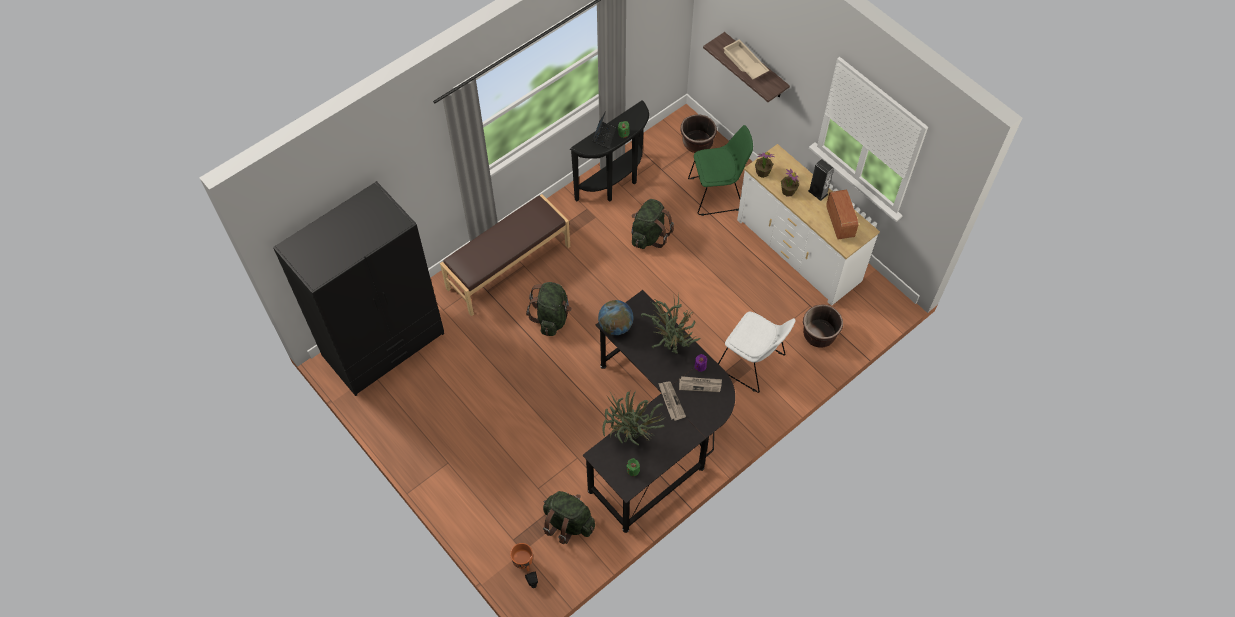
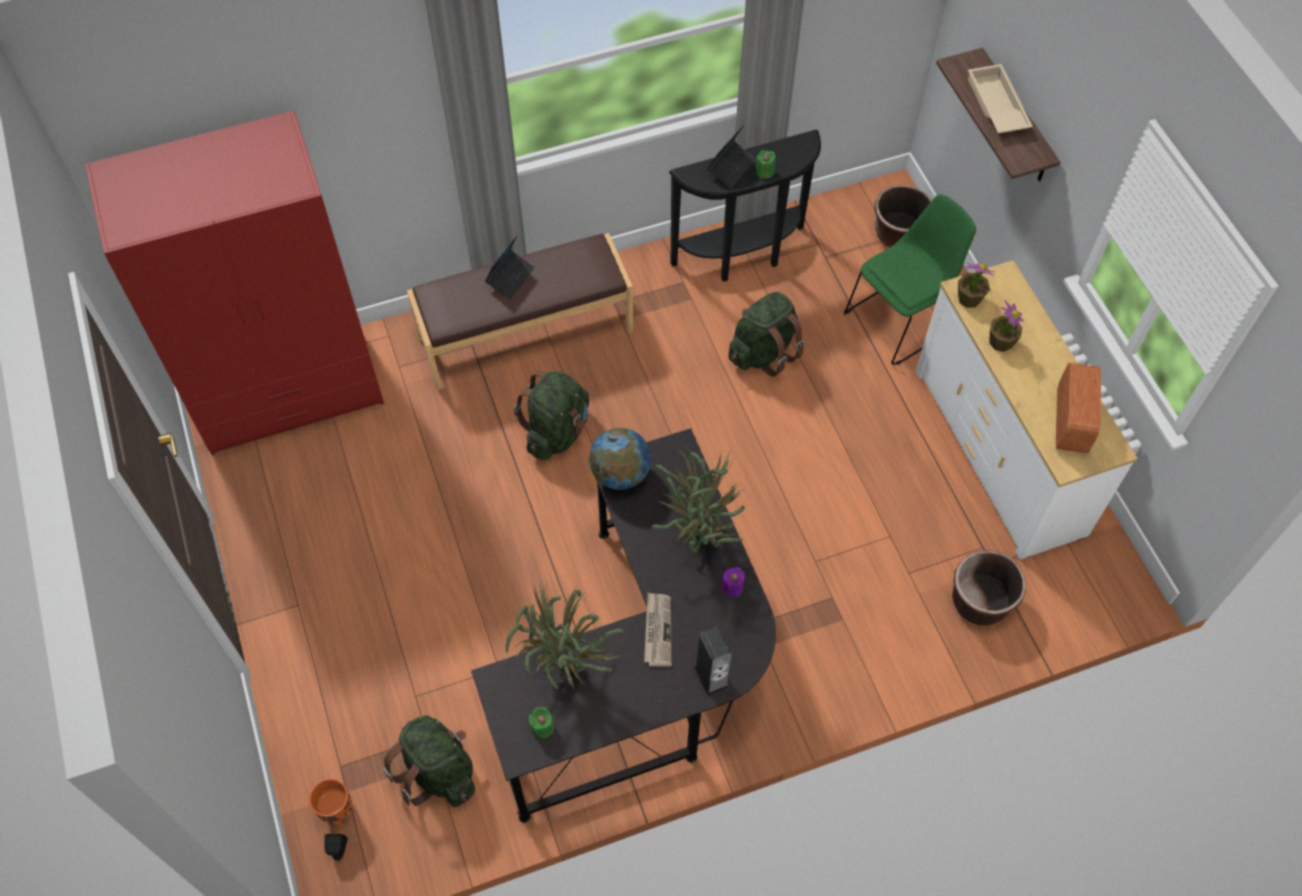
camera: 20 degrees right, 0 degrees up
black wardrobe [273,181,444,396] -> red wardrobe [85,111,384,455]
newspaper [679,376,722,392] -> none
green chair [688,125,753,216] -> green chair turned 45 degrees counterclockwise [844,194,976,365]
white chair [718,312,796,393] -> none
speaker [808,159,834,201] -> speaker moved to [694,626,732,697]
none -> laptop [485,236,535,299]

